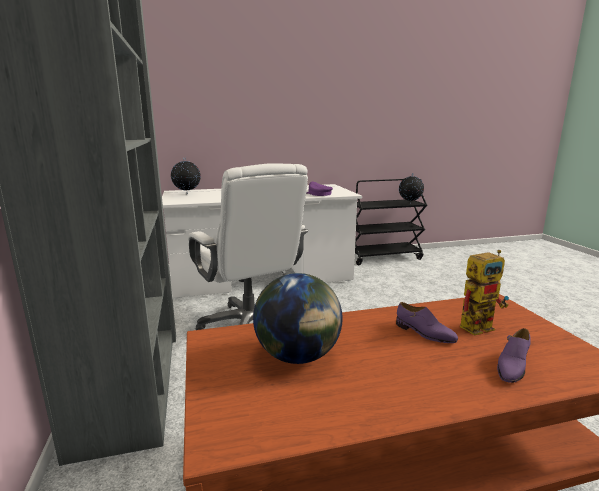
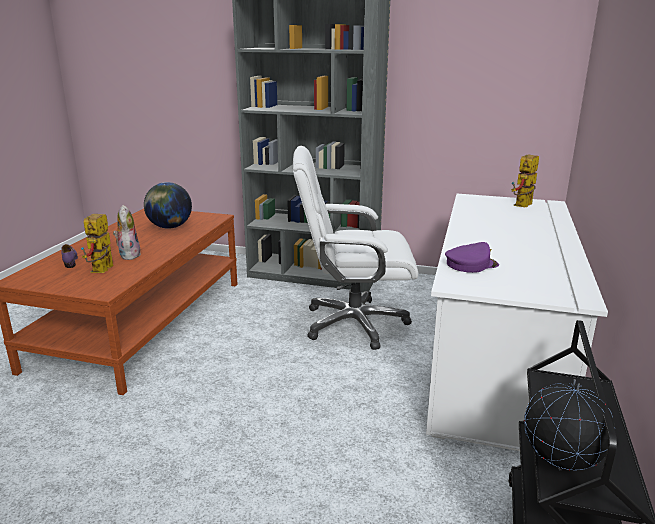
camera: 120 degrees right, 5 degrees up
globe [171,157,201,194] -> toy robot [511,154,539,208]
purple shoe [396,302,458,343] -> plush toy [113,205,141,260]

